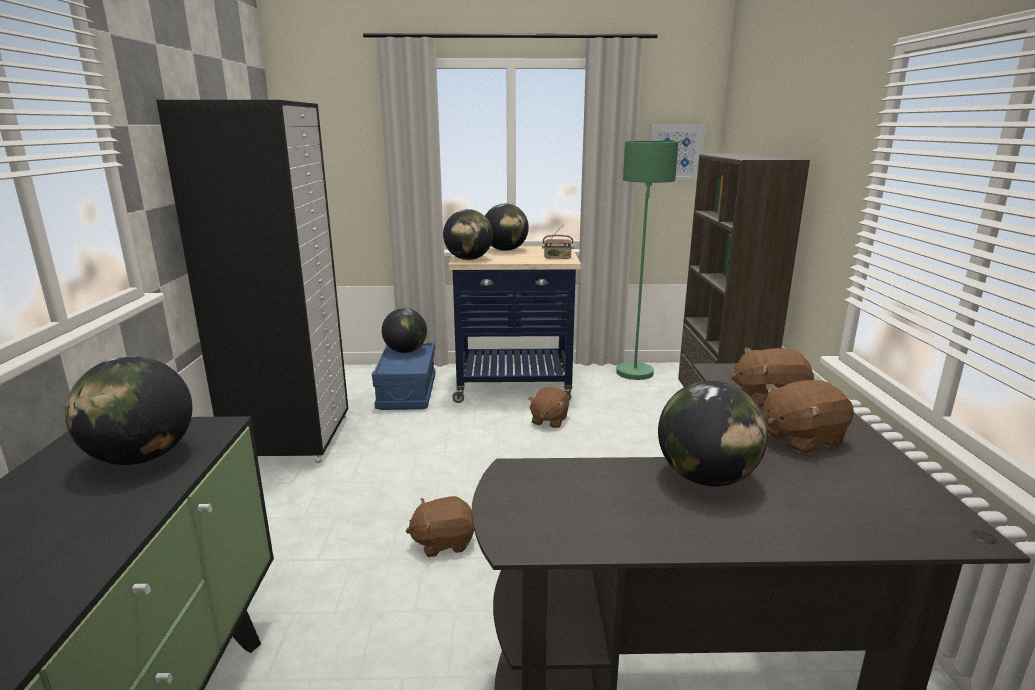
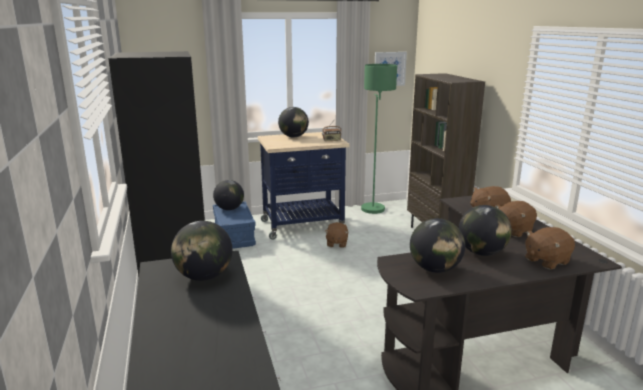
camera: 15 degrees left, 0 degrees up
brown plush toy [406,496,474,557] -> brown plush toy moved to [525,227,575,269]
globe [443,209,493,260] -> globe moved to [410,218,465,273]

